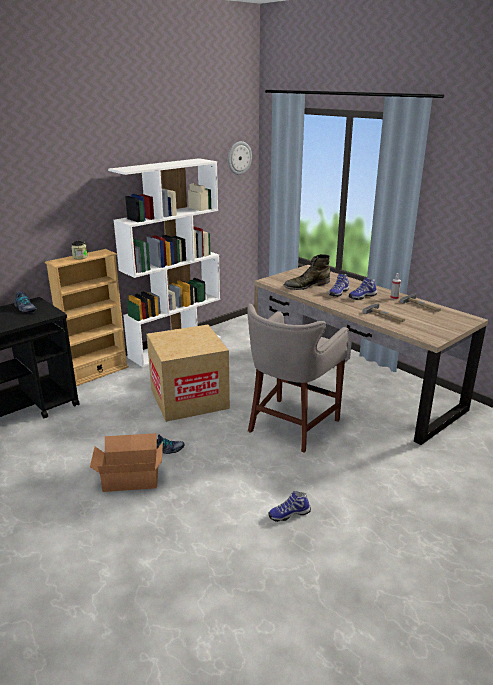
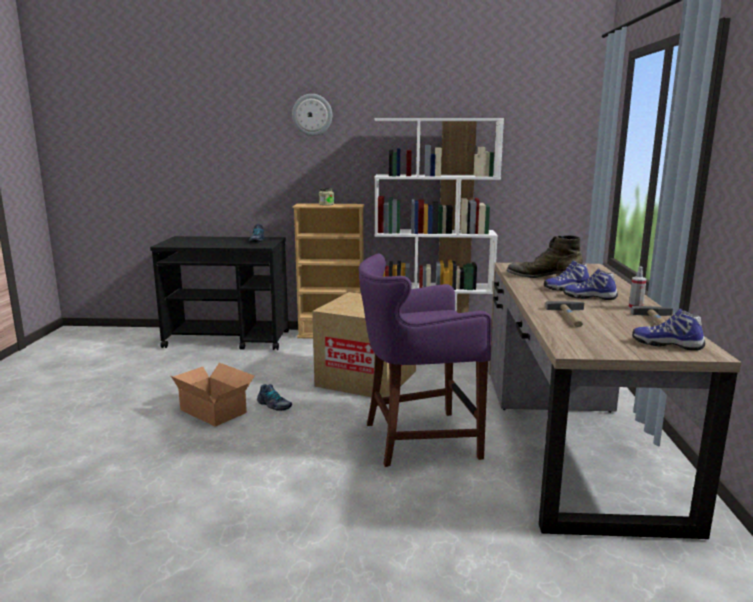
camera: 45 degrees right, 10 degrees down
wall clock [228,141,252,175] -> wall clock moved to [292,94,332,136]
grey stool [247,304,349,453] -> purple stool [359,253,492,467]
shoe [268,491,311,522] -> shoe moved to [632,309,705,351]

